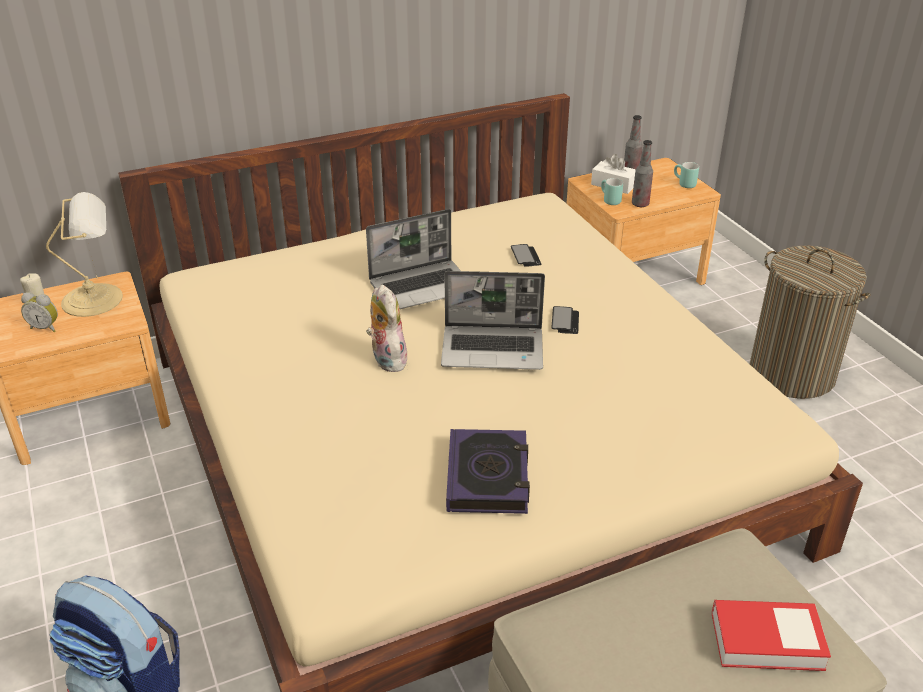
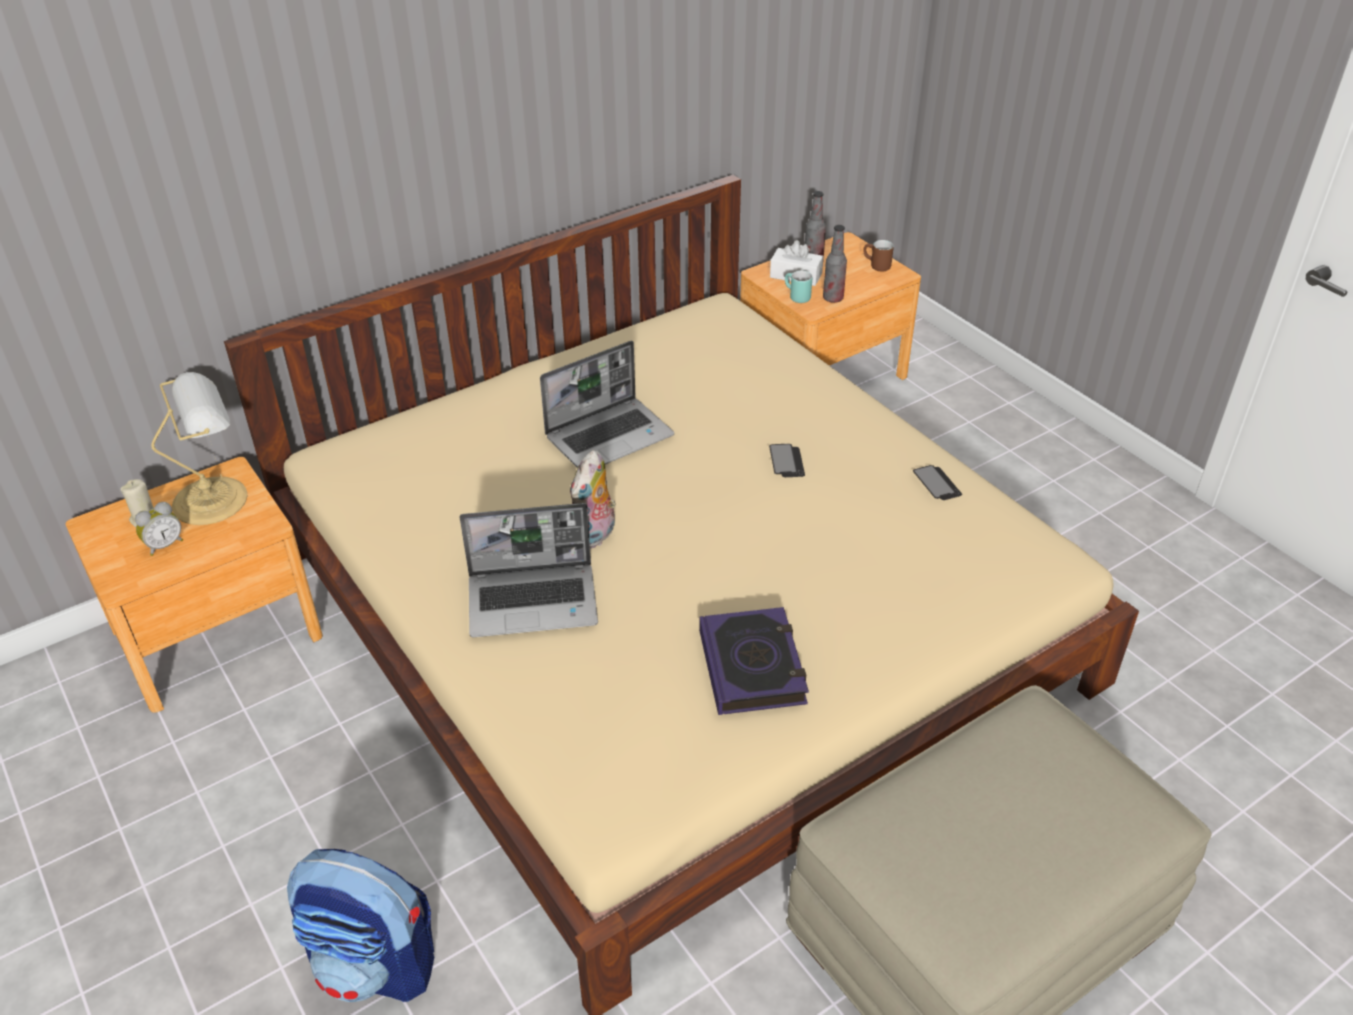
camera: 10 degrees left, 5 degrees up
alarm clock [21,292,58,332] -> alarm clock turned 45 degrees counterclockwise [135,502,183,556]
plush toy [366,284,407,372] -> plush toy turned 120 degrees counterclockwise [570,450,616,549]
laptop [441,271,545,370] -> laptop moved to [460,503,598,637]
phone [511,244,542,267] -> phone moved to [913,465,962,500]
turquoise mug [674,162,699,188] -> brown mug [863,240,894,272]
book [712,600,831,671] -> none
laundry basket [750,245,871,399] -> none

